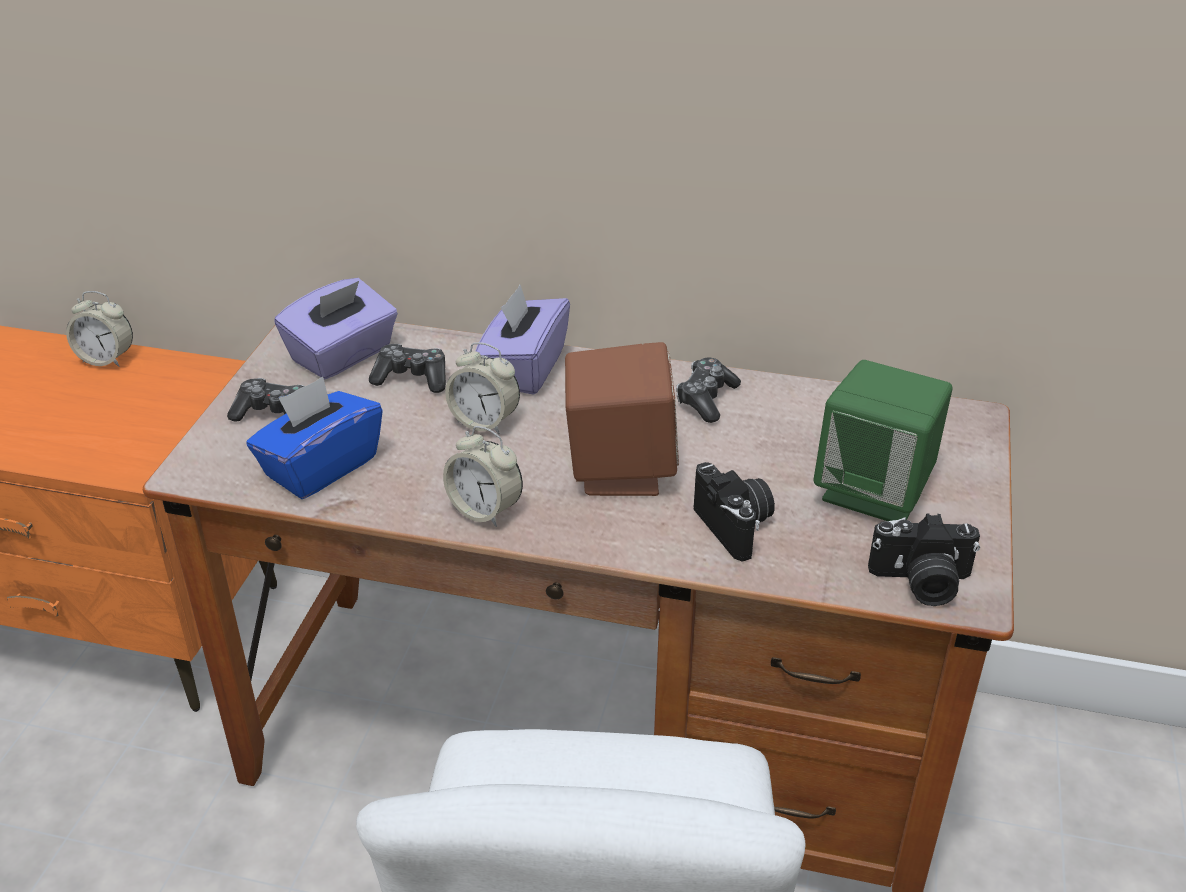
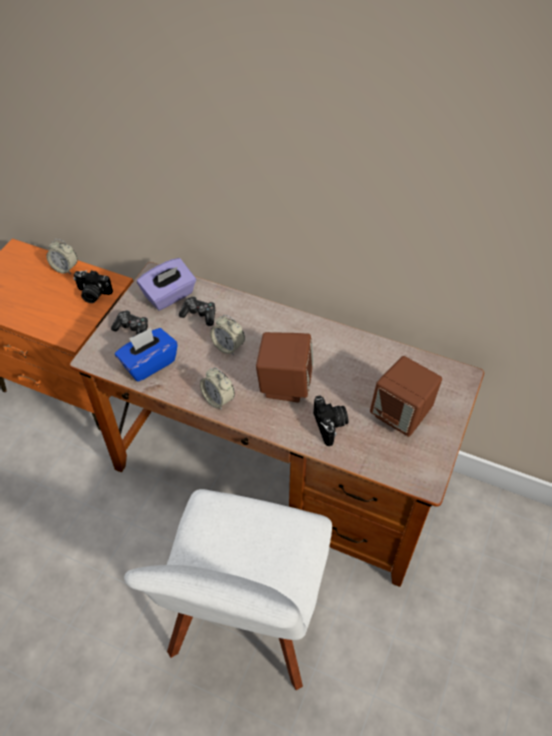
camera: 10 degrees right, 15 degrees up
purple tissue box [475,285,570,395] -> none
game controller [676,358,741,423] -> none
green speaker [813,360,953,521] -> brown speaker [370,356,442,437]
camera [868,514,980,606] -> camera moved to [74,270,113,303]

